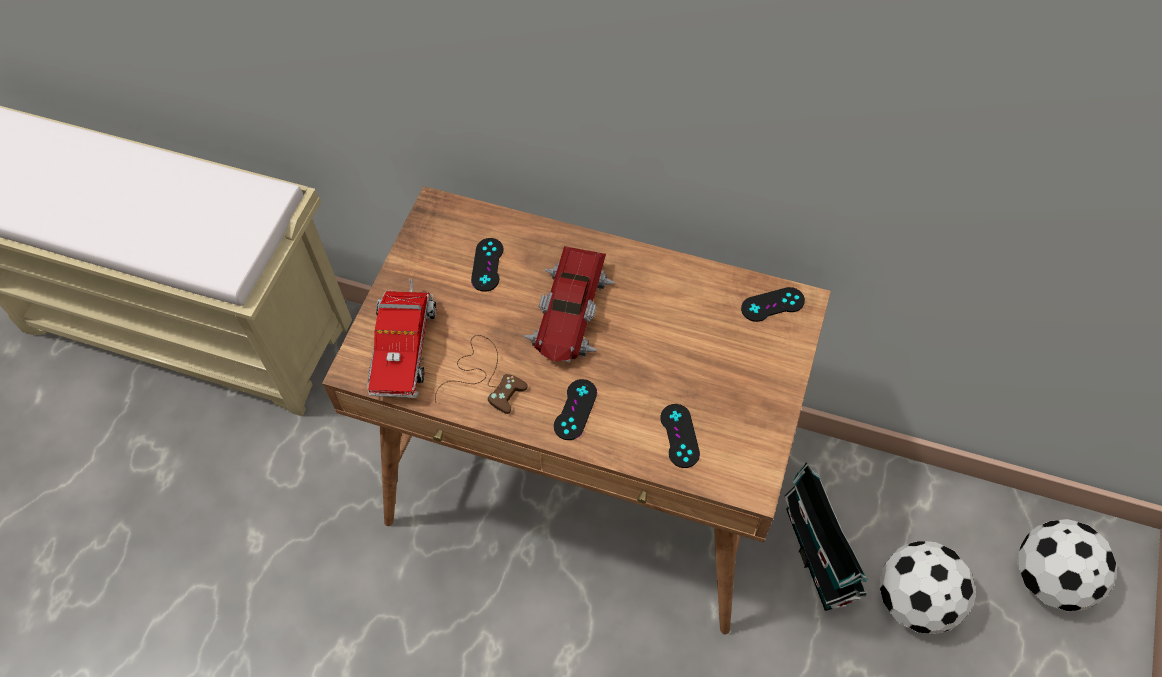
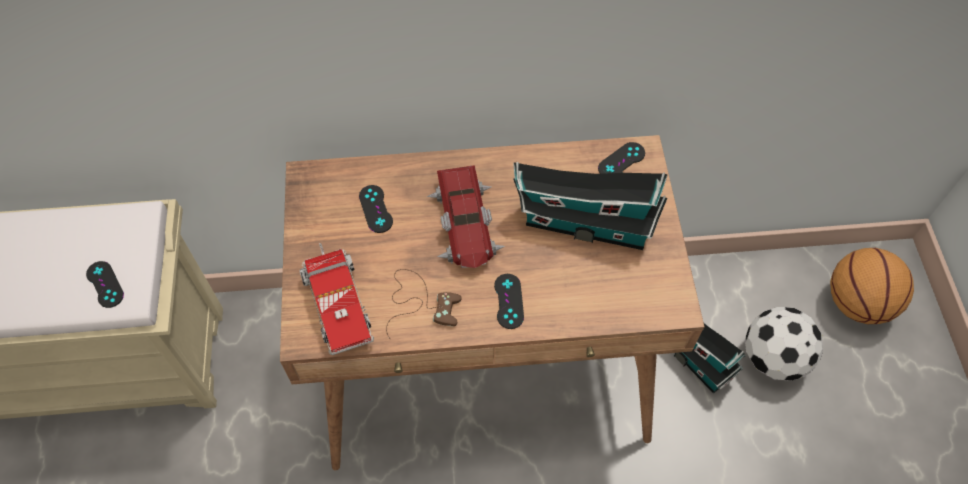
camera: 25 degrees left, 0 degrees up
black game controller [660,404,700,468] -> black game controller moved to [86,261,124,308]
football [1017,519,1117,611] -> basketball [830,248,914,324]
none -> toy house [513,162,668,250]

